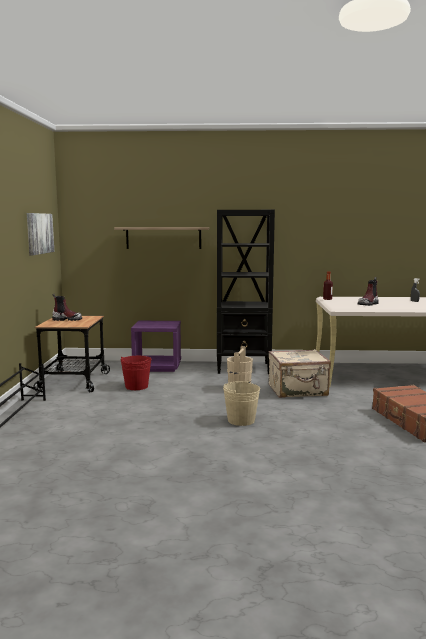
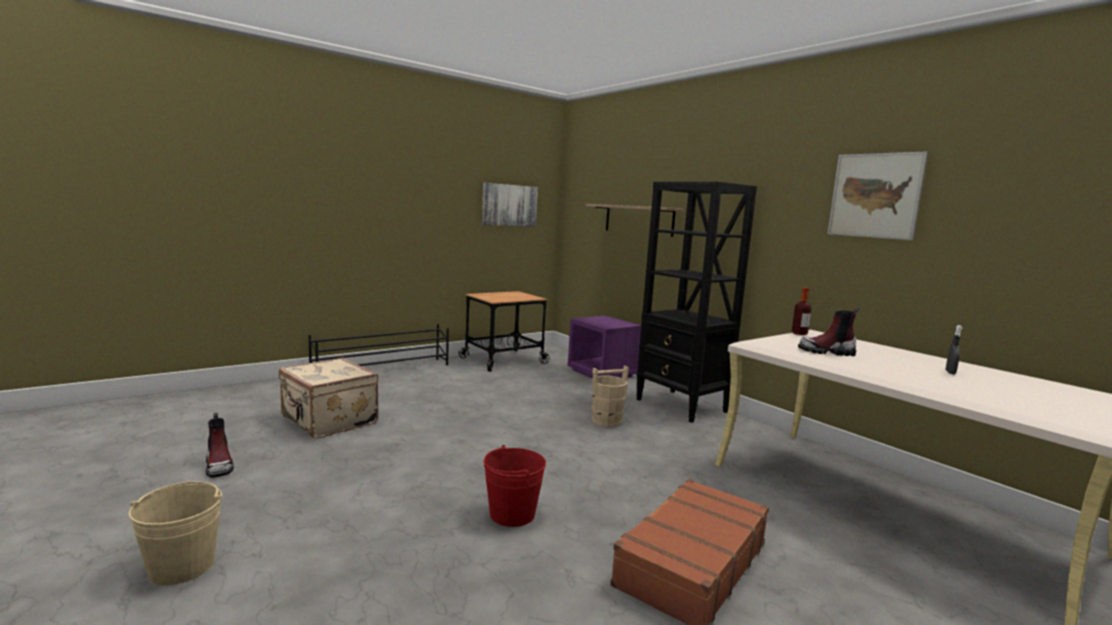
camera: 50 degrees right, 0 degrees up
boot [52,294,82,321] -> boot moved to [206,412,234,478]
red bucket [121,356,151,390] -> red bucket moved to [483,445,546,527]
beige bucket [223,381,260,426] -> beige bucket moved to [129,481,222,586]
beige suitcase [268,349,331,398] -> beige suitcase moved to [279,358,379,439]
none -> picture [827,152,928,240]

